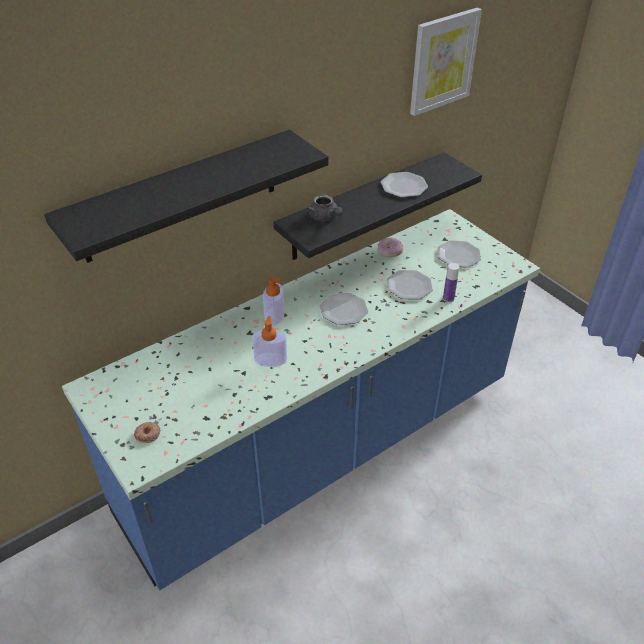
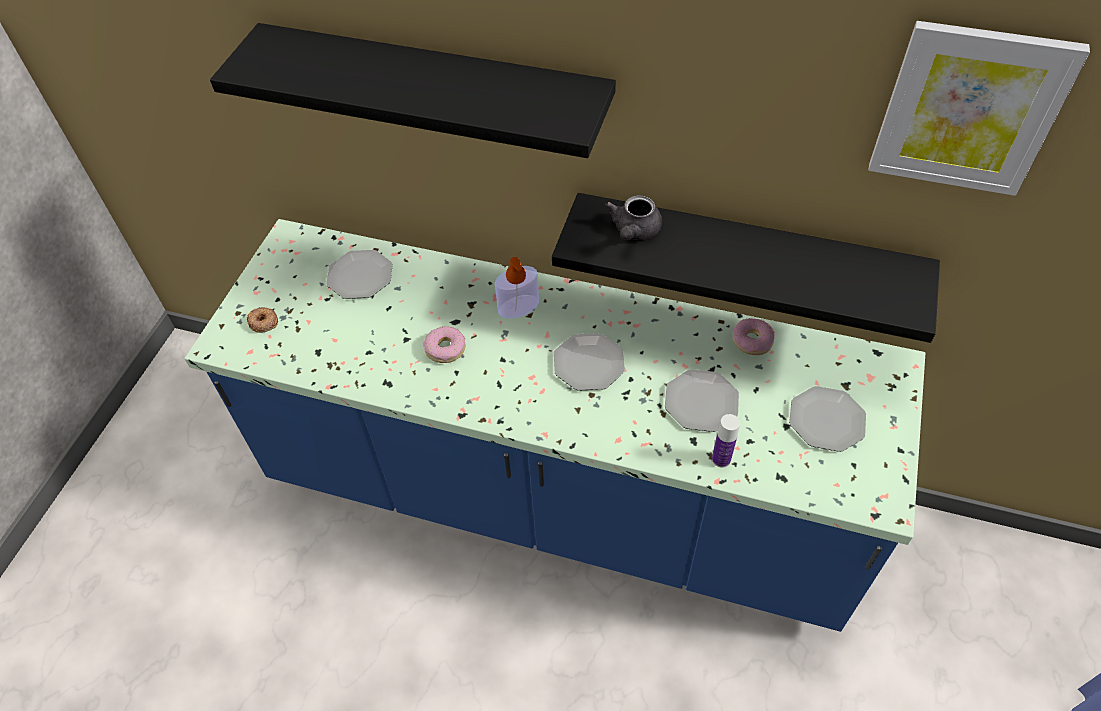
camera: 55 degrees right, 10 degrees up
soap dispenser [252,316,287,367] -> donut [423,326,466,363]
plate [381,172,428,198] -> plate moved to [326,250,392,299]

